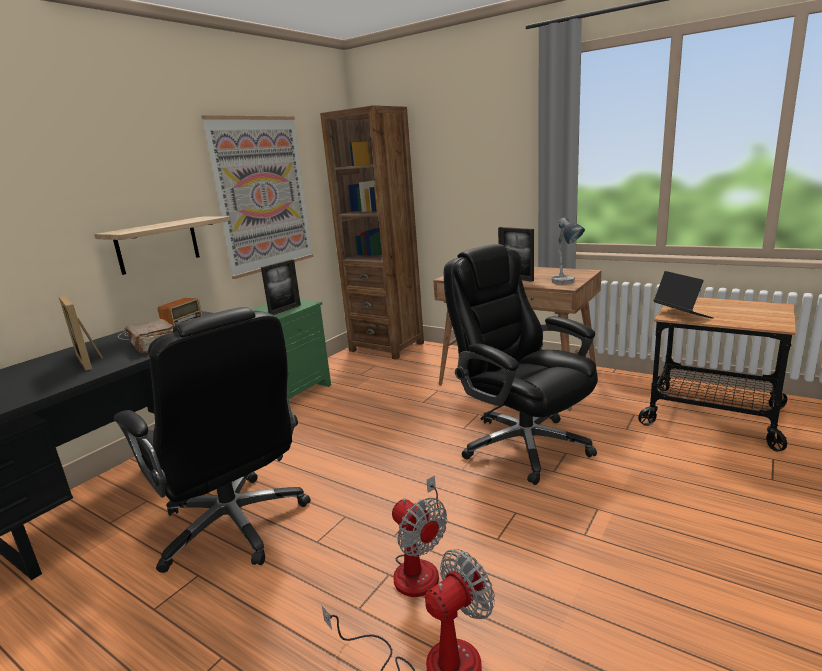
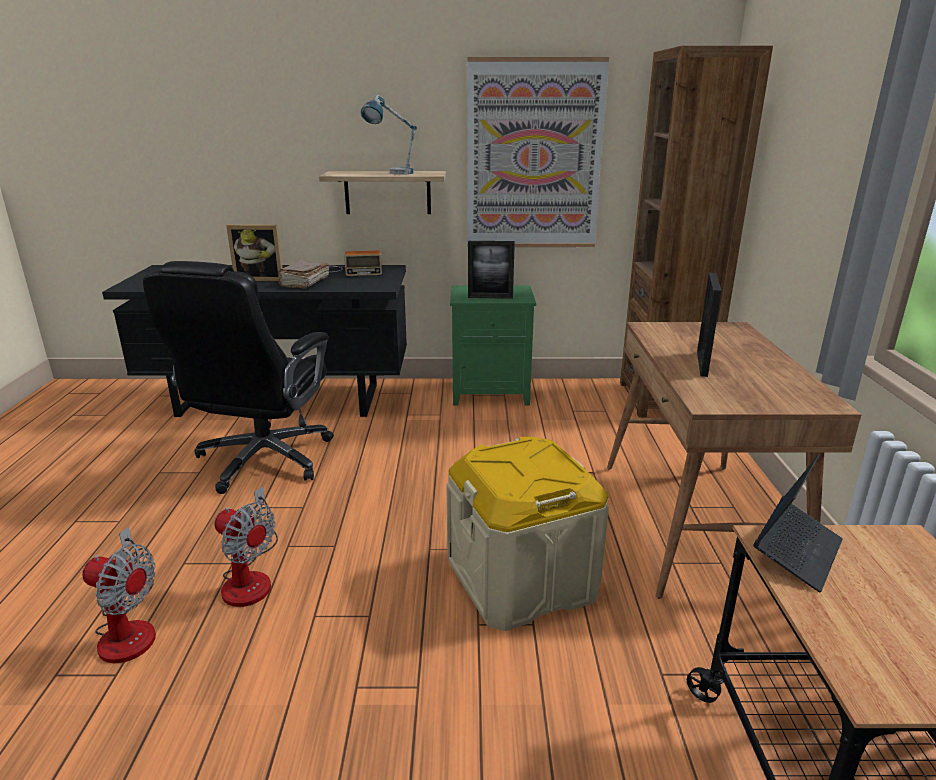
camera: 55 degrees right, 5 degrees up
picture frame [59,295,103,371] -> picture frame turned 105 degrees counterclockwise [226,224,283,281]
fan [392,475,447,597] -> fan turned 75 degrees counterclockwise [215,487,278,607]
black office chair [444,244,598,485] -> beige storage box [446,437,609,631]
table lamp [552,218,585,285] -> table lamp moved to [361,95,417,175]

